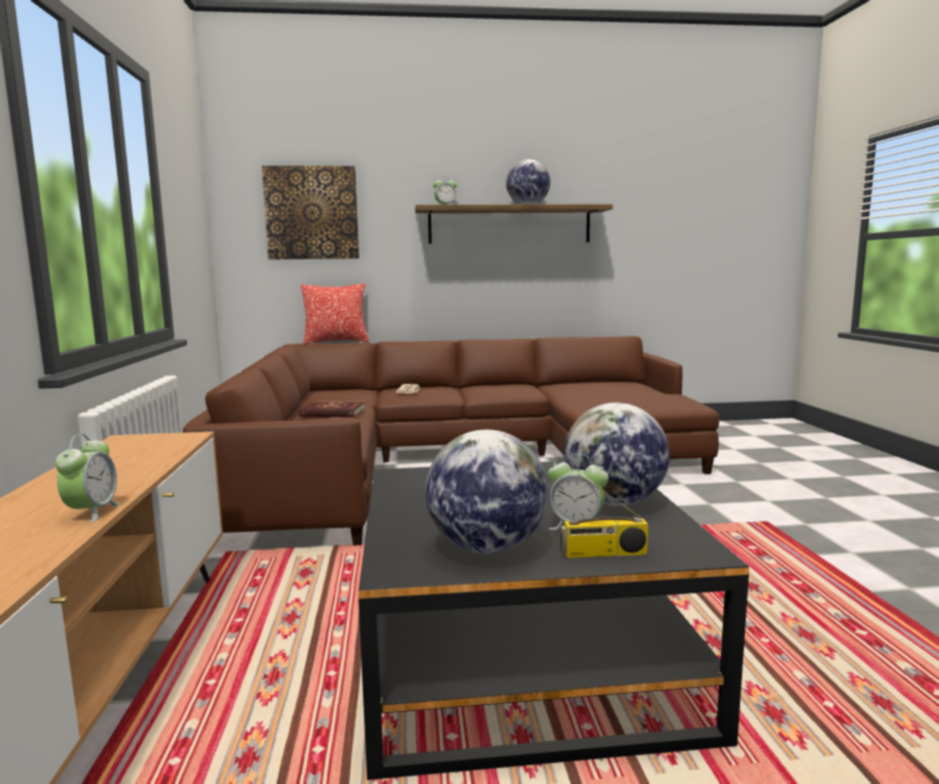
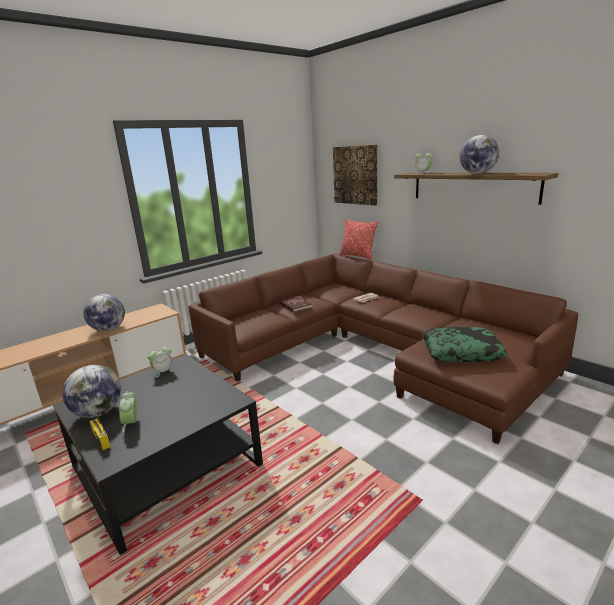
camera: 55 degrees right, 10 degrees up
alarm clock [55,434,121,523] -> alarm clock moved to [147,345,174,378]
globe [564,403,670,506] -> globe moved to [83,294,125,331]
none -> pillow [422,327,507,362]

